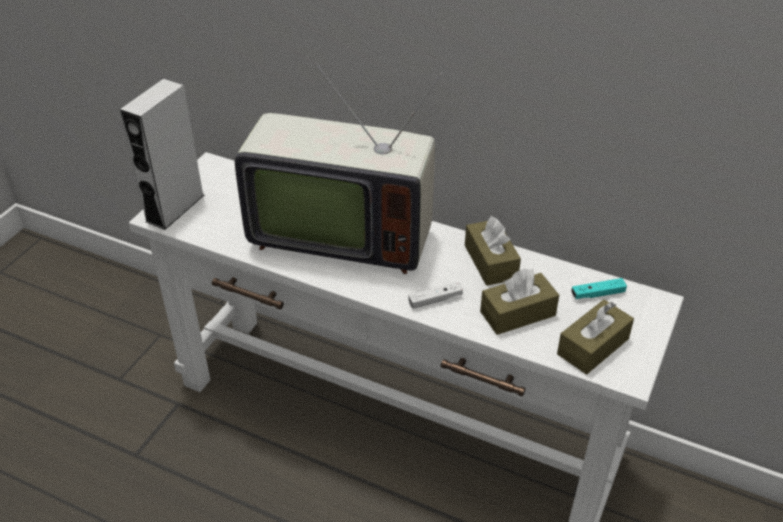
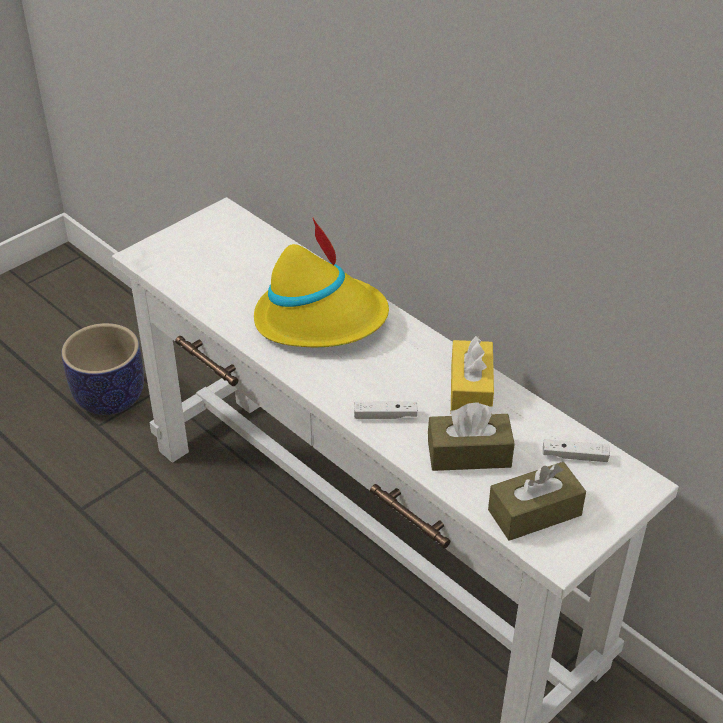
camera: 20 degrees right, 0 degrees up
grey speaker [120,79,204,230] -> none
television [235,63,442,274] -> yellow hat [254,217,389,347]
brown tissue box [465,216,521,286] -> yellow tissue box [451,336,494,411]
turquoise game controller [571,278,627,299] -> white game controller [543,439,610,462]
none -> planter [61,323,144,415]

